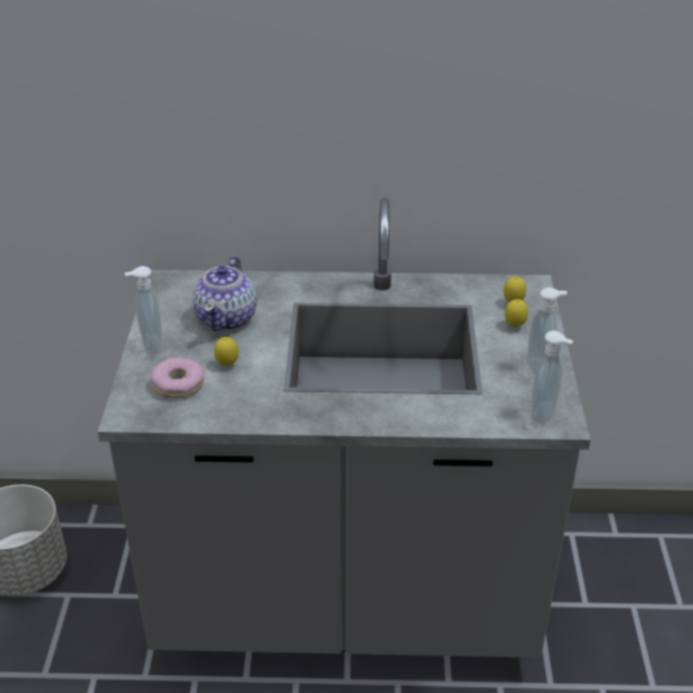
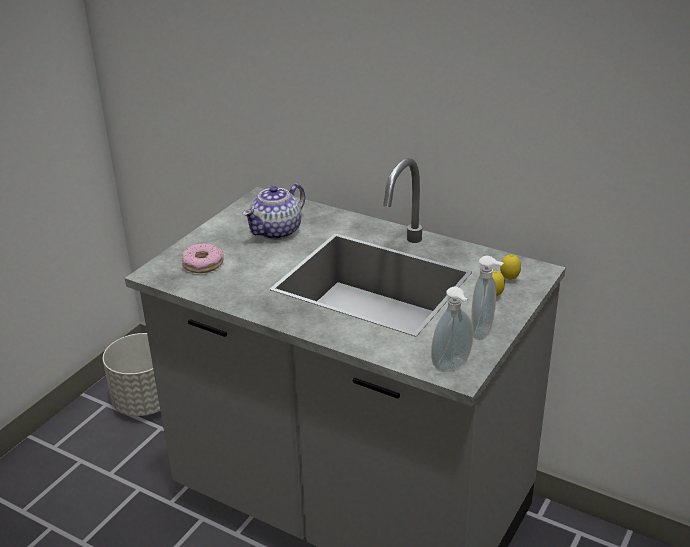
camera: 30 degrees right, 5 degrees down
soap dispenser [125,266,162,355] -> none
lemon [214,337,239,366] -> none

